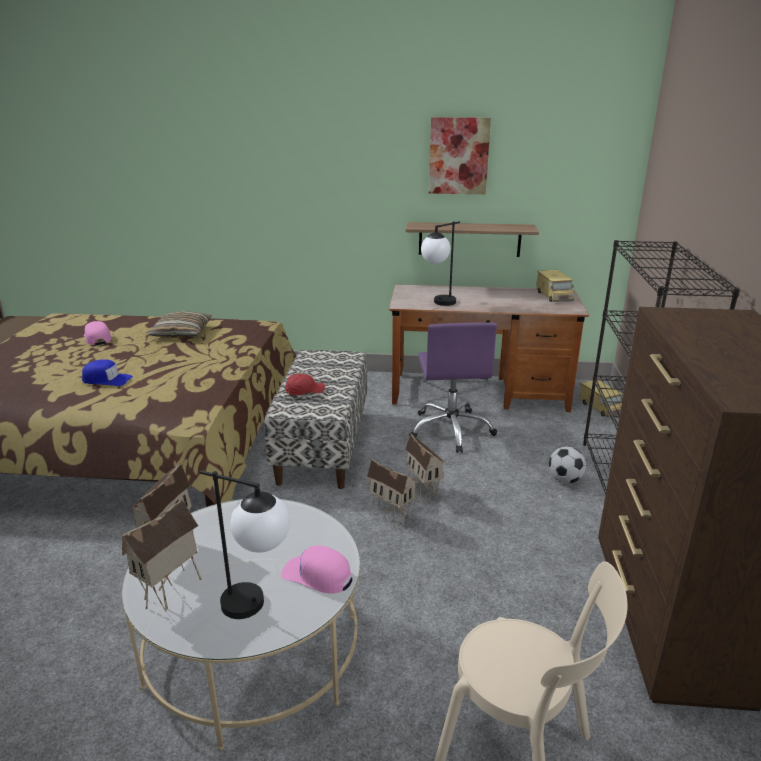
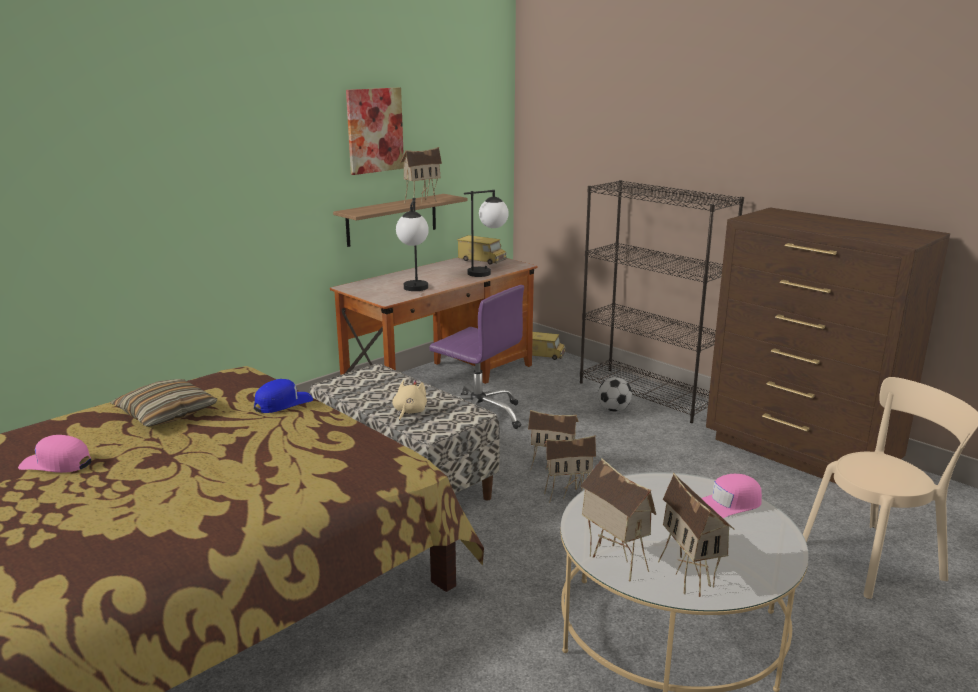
camera: 50 degrees left, 5 degrees down
blue cap [82,360,133,386] -> blue cap moved to [254,379,313,413]
table lamp [200,470,290,619] -> table lamp moved to [464,190,509,277]
red cap [285,373,325,395] -> beige plush toy [392,380,427,421]
none -> toy house [401,147,442,203]

